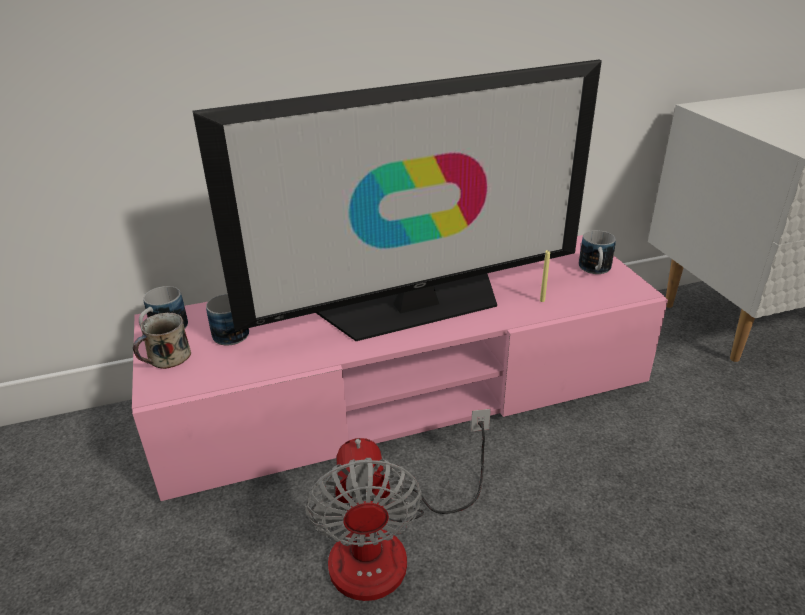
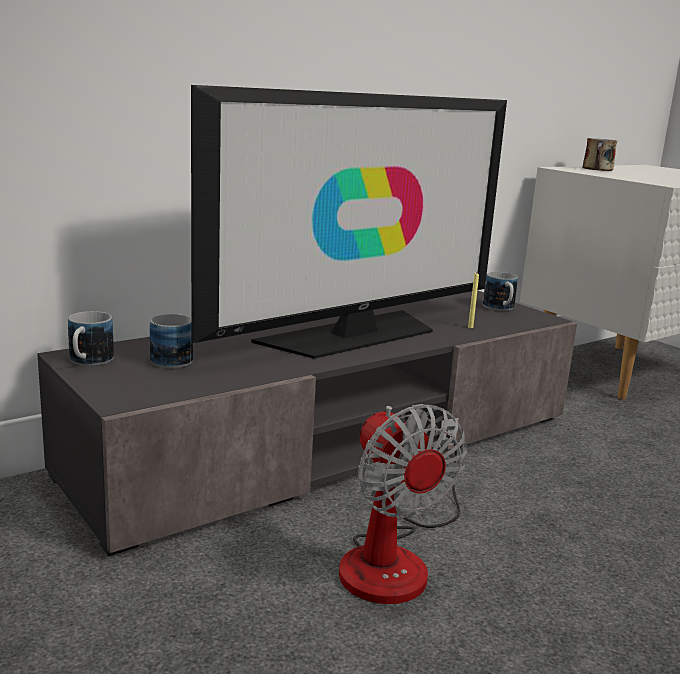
camera: 20 degrees left, 15 degrees down
pink tv stand [132,235,668,501] -> grey tv stand [37,290,577,556]
mug [133,313,191,369] -> mug moved to [583,138,617,171]

